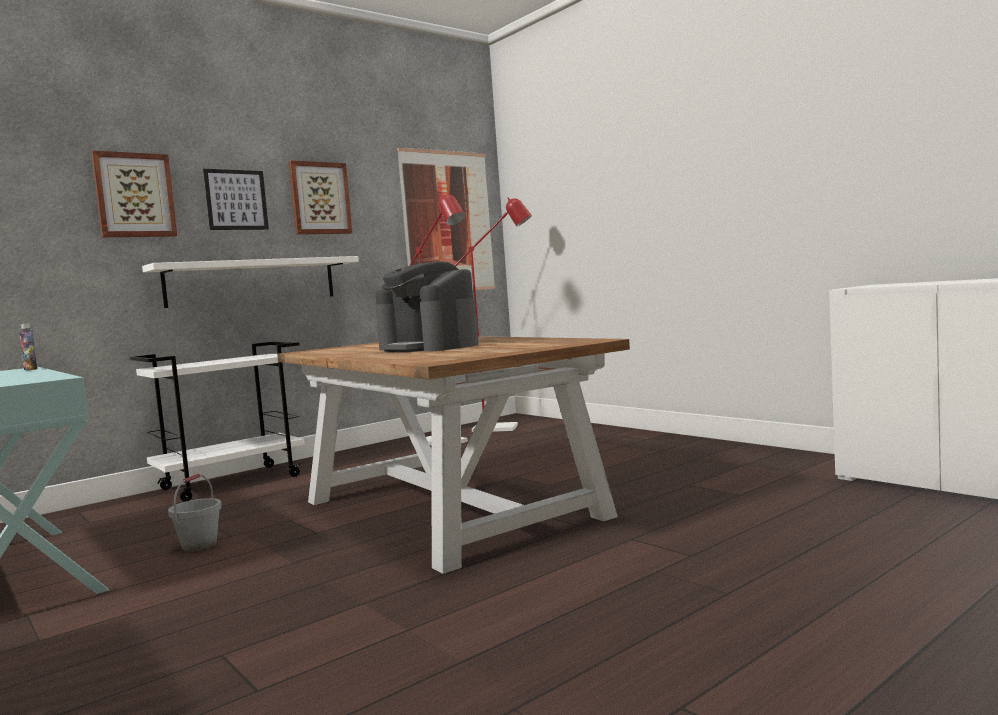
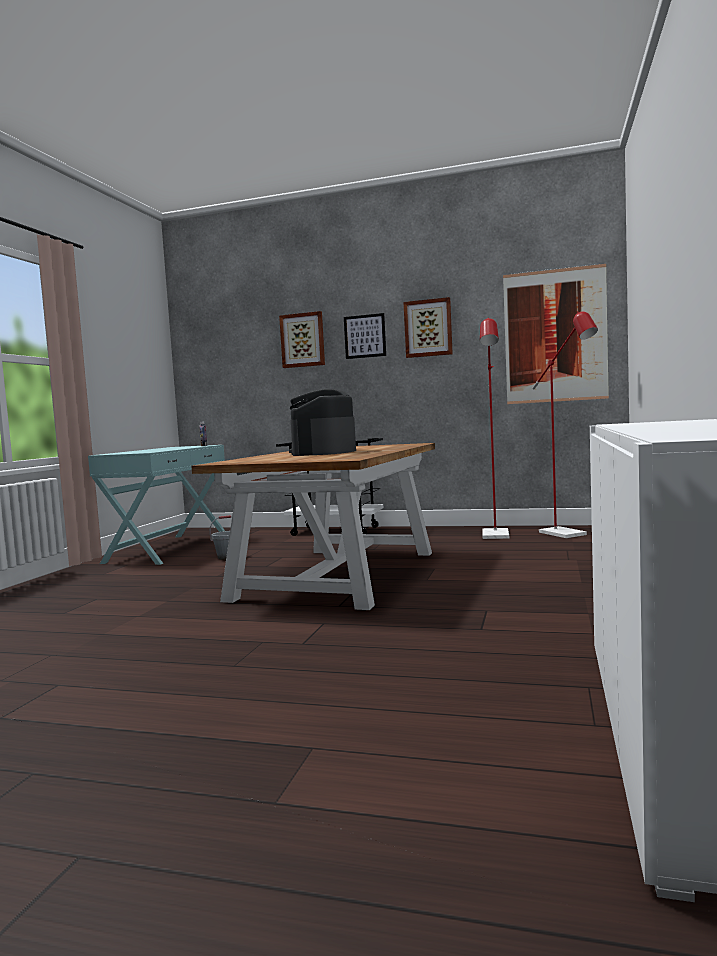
camera: 55 degrees right, 0 degrees up
white shelf [142,256,359,308] -> none

